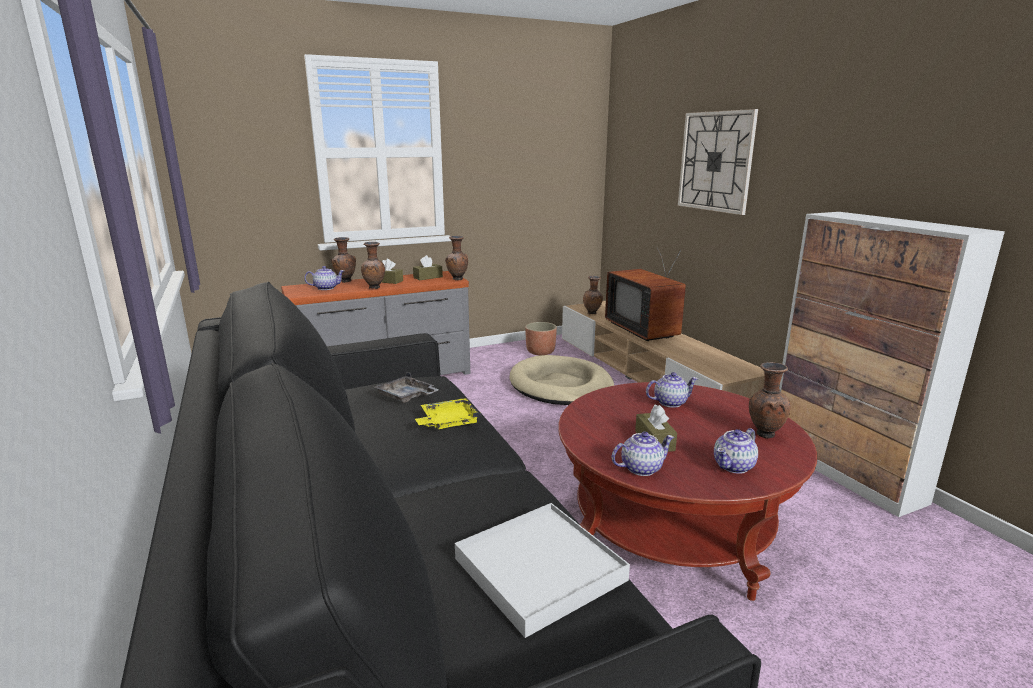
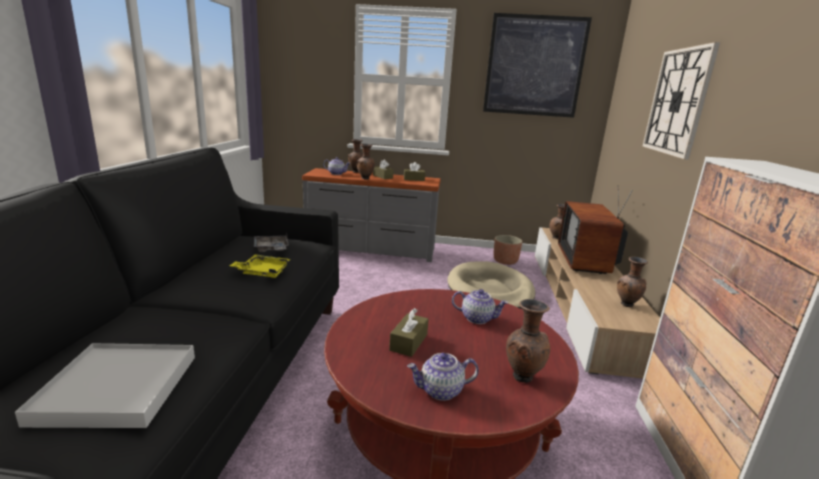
camera: 30 degrees right, 0 degrees up
brown vase [445,236,468,281] -> brown vase moved to [617,257,648,307]
teapot [612,432,674,476] -> none
none -> picture [483,13,592,118]

